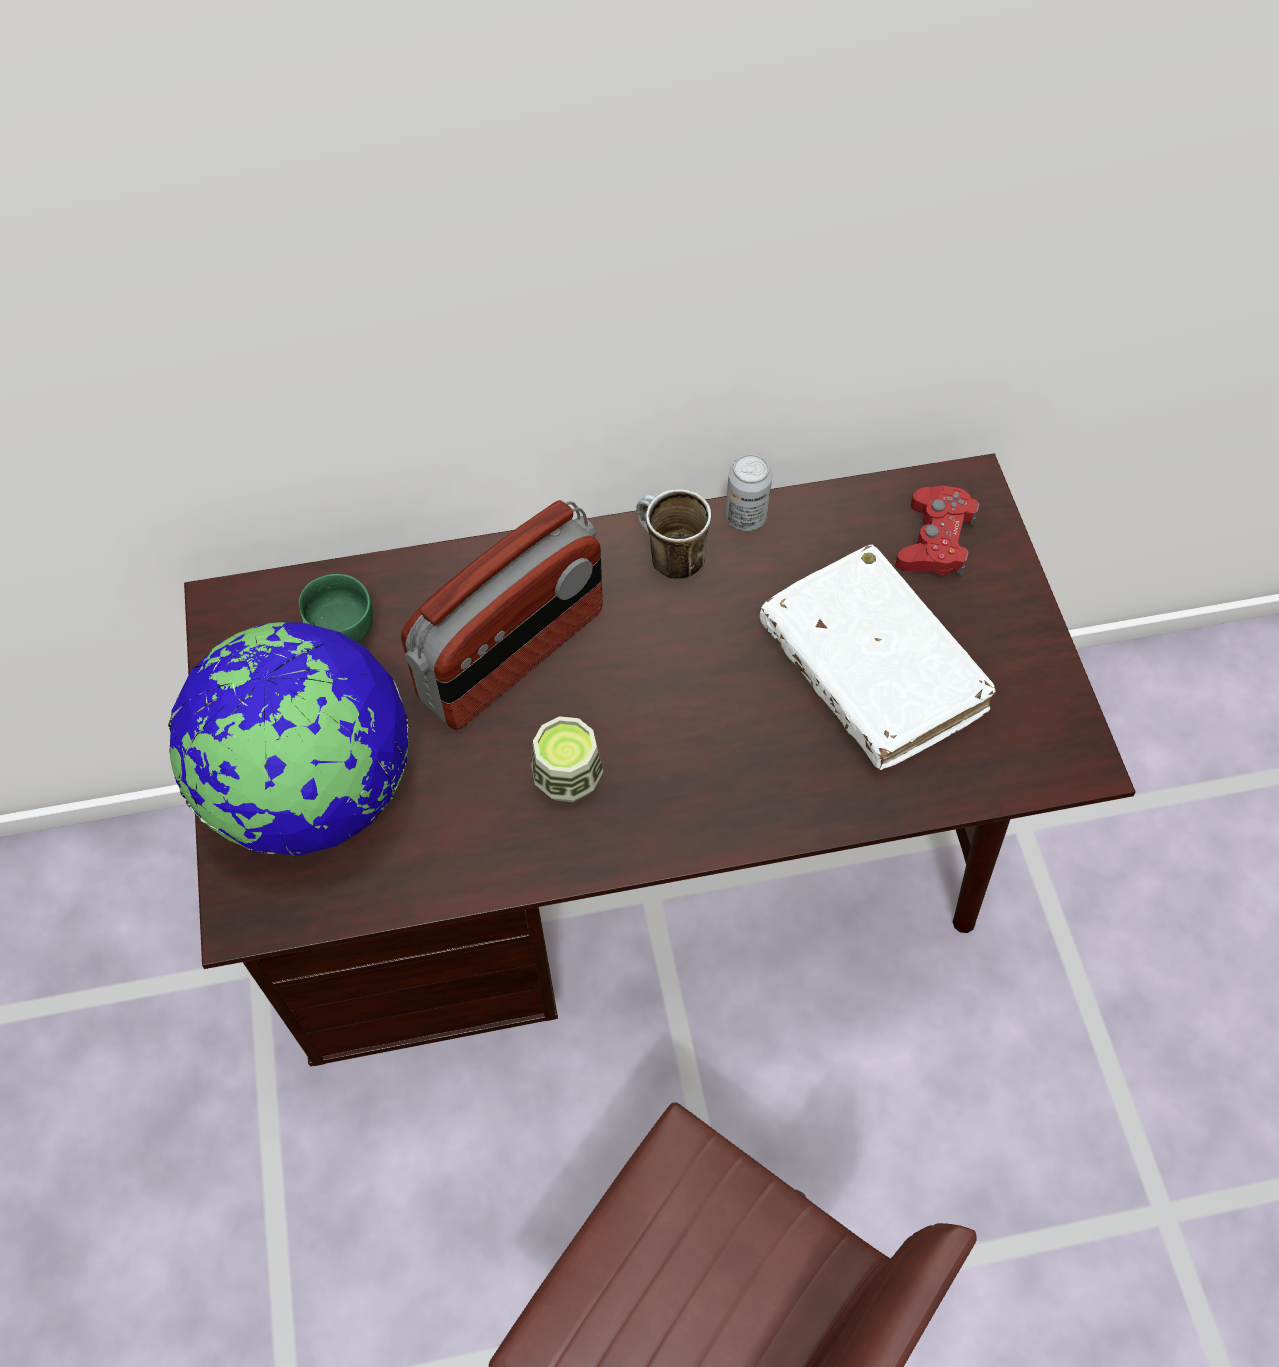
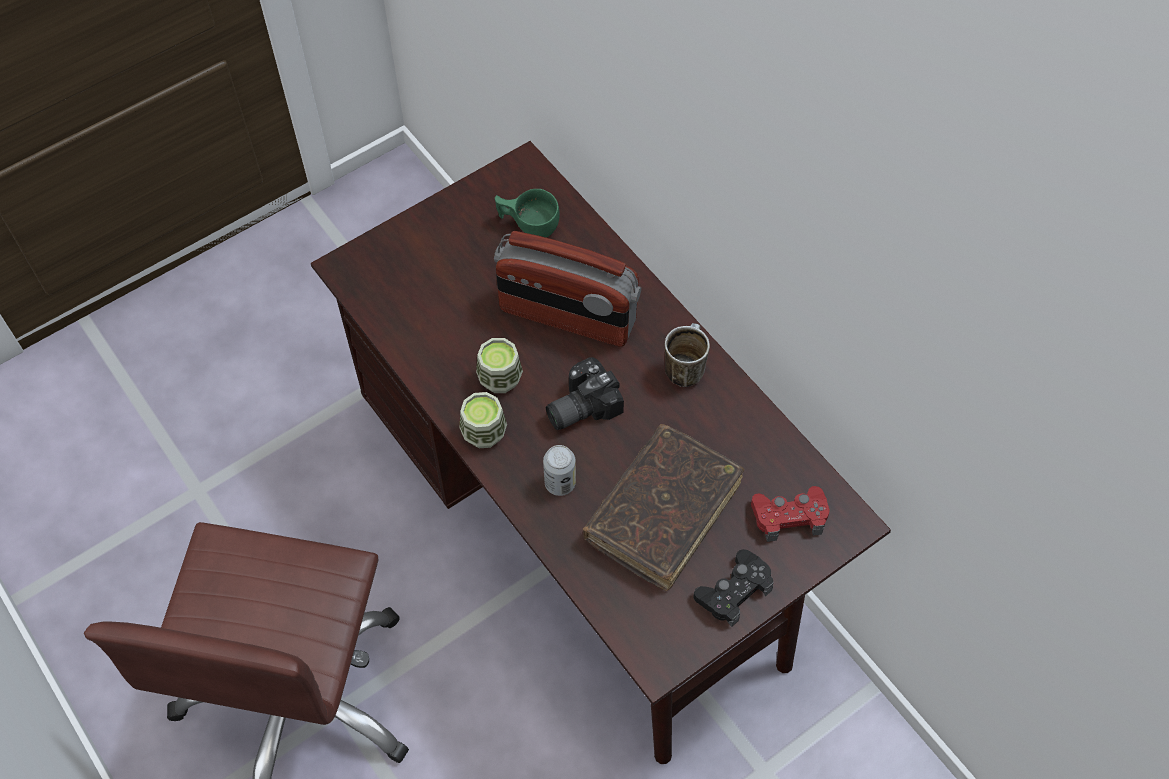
camera: 65 degrees right, 0 degrees up
globe [168,622,409,856] -> none
can [725,454,772,531] -> can moved to [543,445,576,496]
white book [760,545,996,770] -> brown book [583,424,744,591]
none -> cup [460,392,507,448]
none -> camera [546,357,624,430]
none -> black game controller [693,549,774,627]

